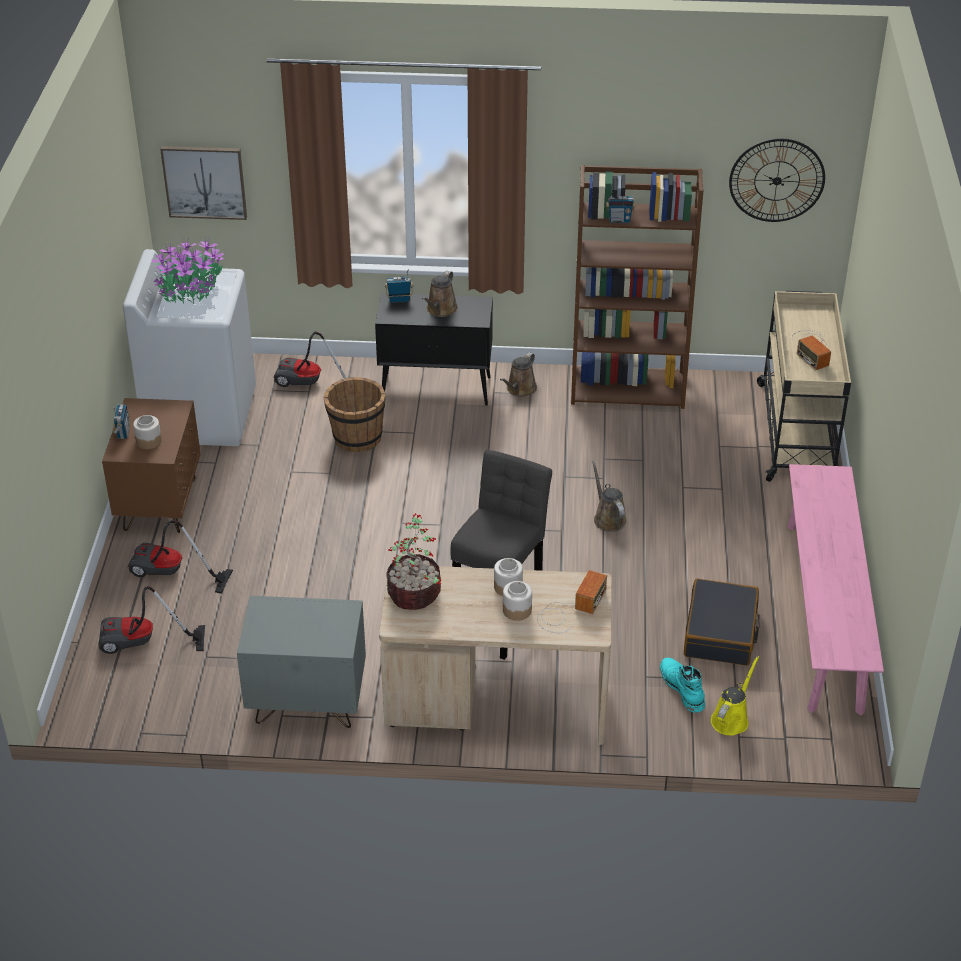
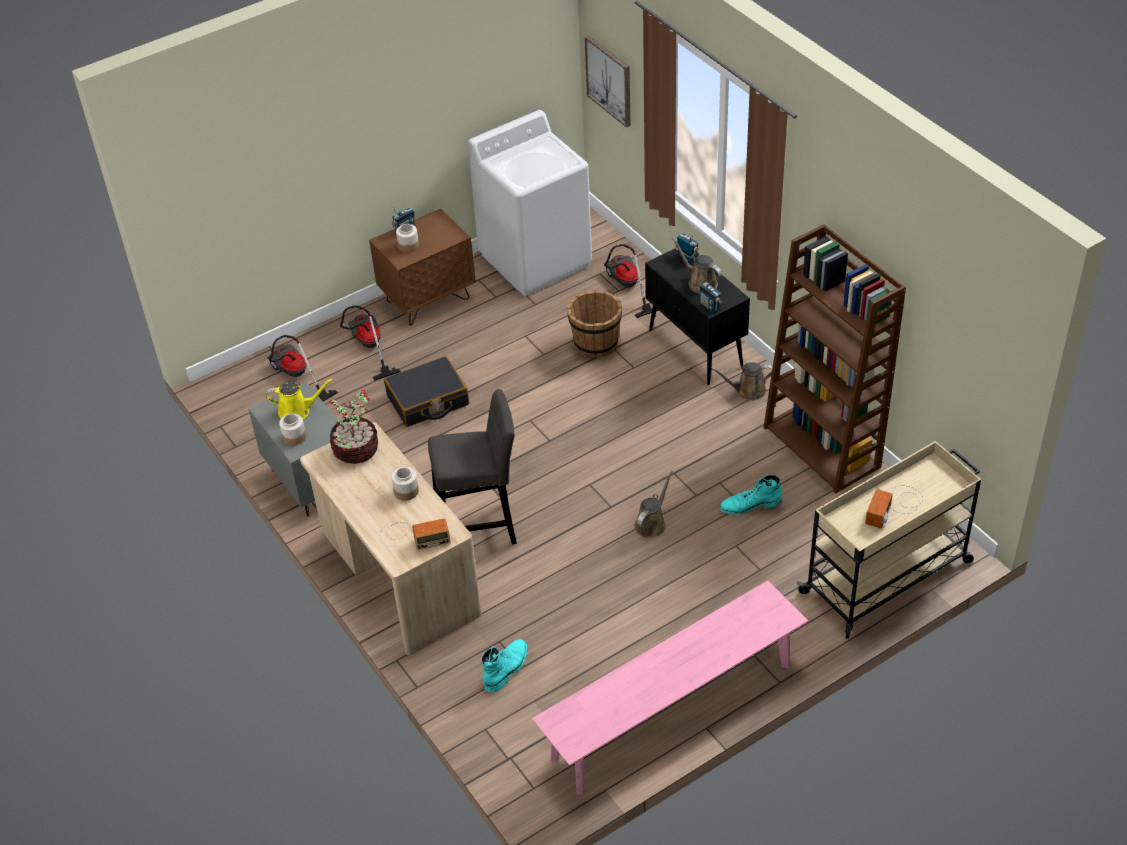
camera: 55 degrees right, 5 degrees up
potted plant [151,236,224,304] -> none
brown watering can [422,271,458,317] -> brown watering can turned 60 degrees clockwise [672,237,722,294]
jar [503,581,532,621] -> jar moved to [279,414,306,445]
radio [606,185,636,223] -> radio moved to [700,273,723,312]
black suitcase [684,579,760,666] -> black suitcase moved to [384,356,469,427]
yellow watering can [711,656,759,736] -> yellow watering can moved to [266,378,333,419]
wall clock [729,139,825,222] -> none
none -> turquoise boot [720,475,782,515]

